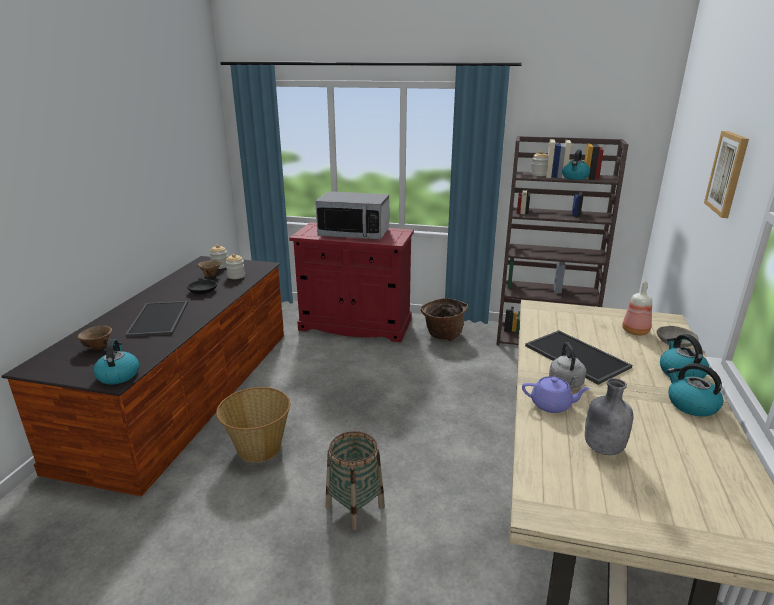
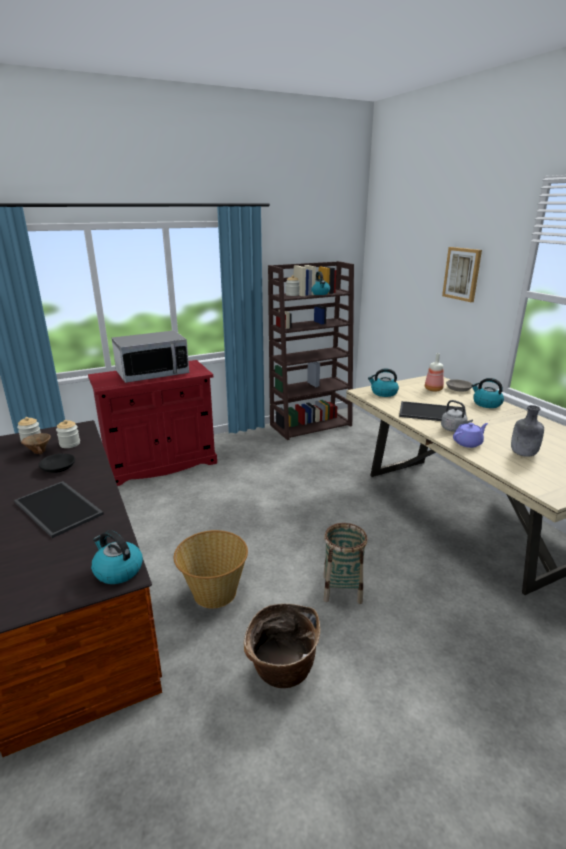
camera: 40 degrees left, 0 degrees up
brown bowl [77,325,112,350] -> none
basket [421,298,468,341] -> basket moved to [244,603,320,688]
kettle [667,363,723,417] -> kettle moved to [368,368,399,397]

